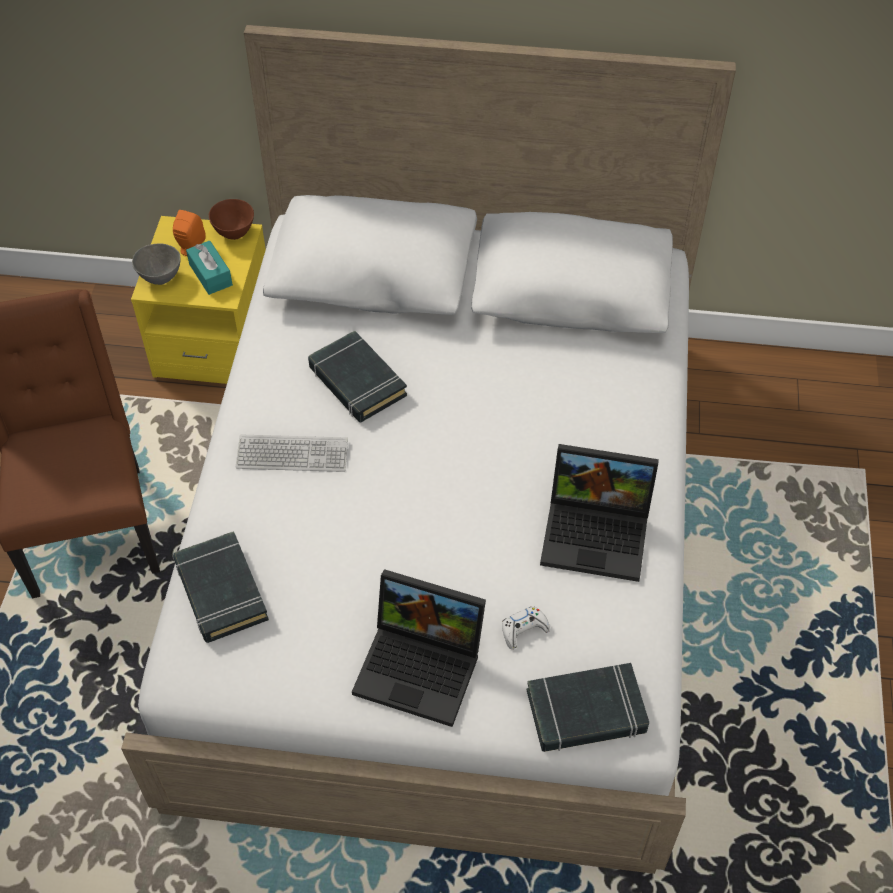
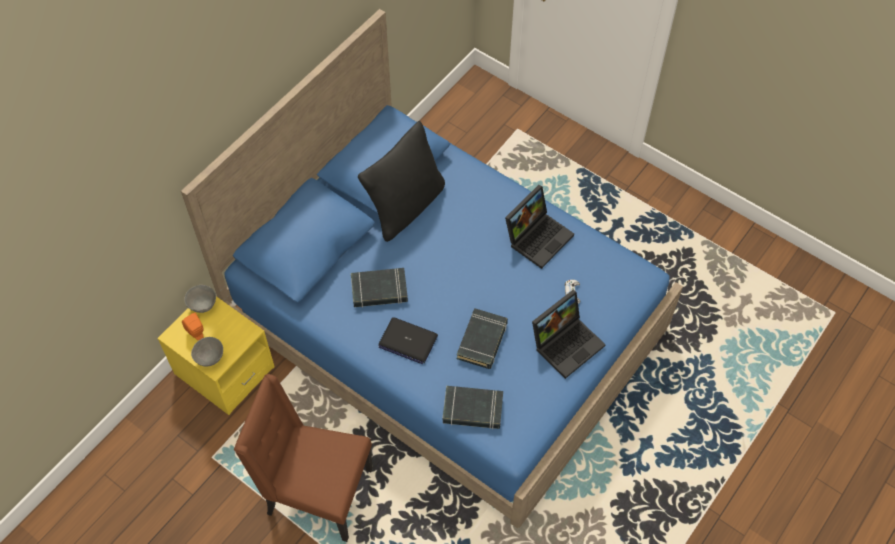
camera: 60 degrees left, 5 degrees up
white bed [121,25,736,874] -> blue bed [181,9,683,529]
turquoise tissue box [186,241,233,295] -> none
brown bowl [209,199,254,240] -> grey bowl [184,285,216,313]
keyboard [236,435,348,472] -> laptop [378,317,438,364]
black book [527,663,649,752] -> black book moved to [457,308,508,369]
none -> black pillow [358,121,445,242]

